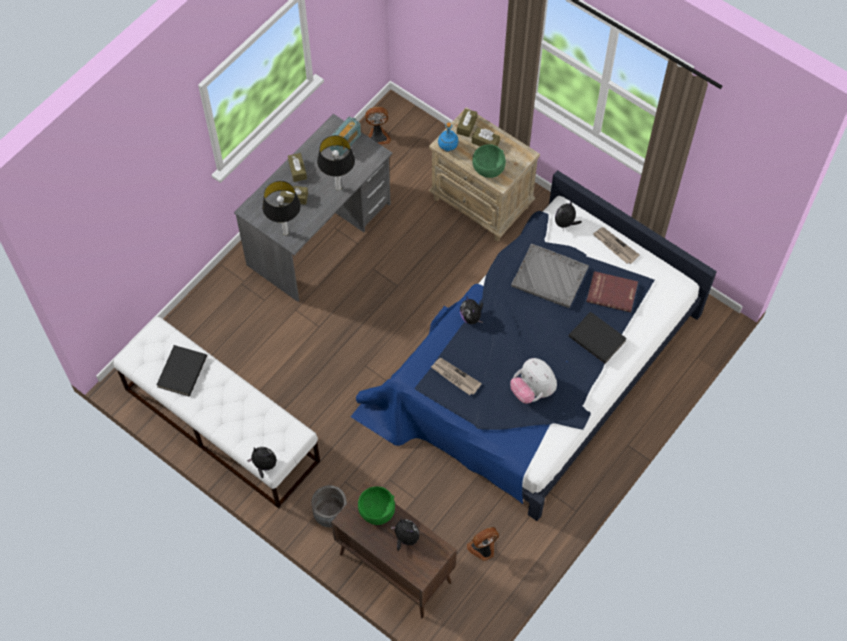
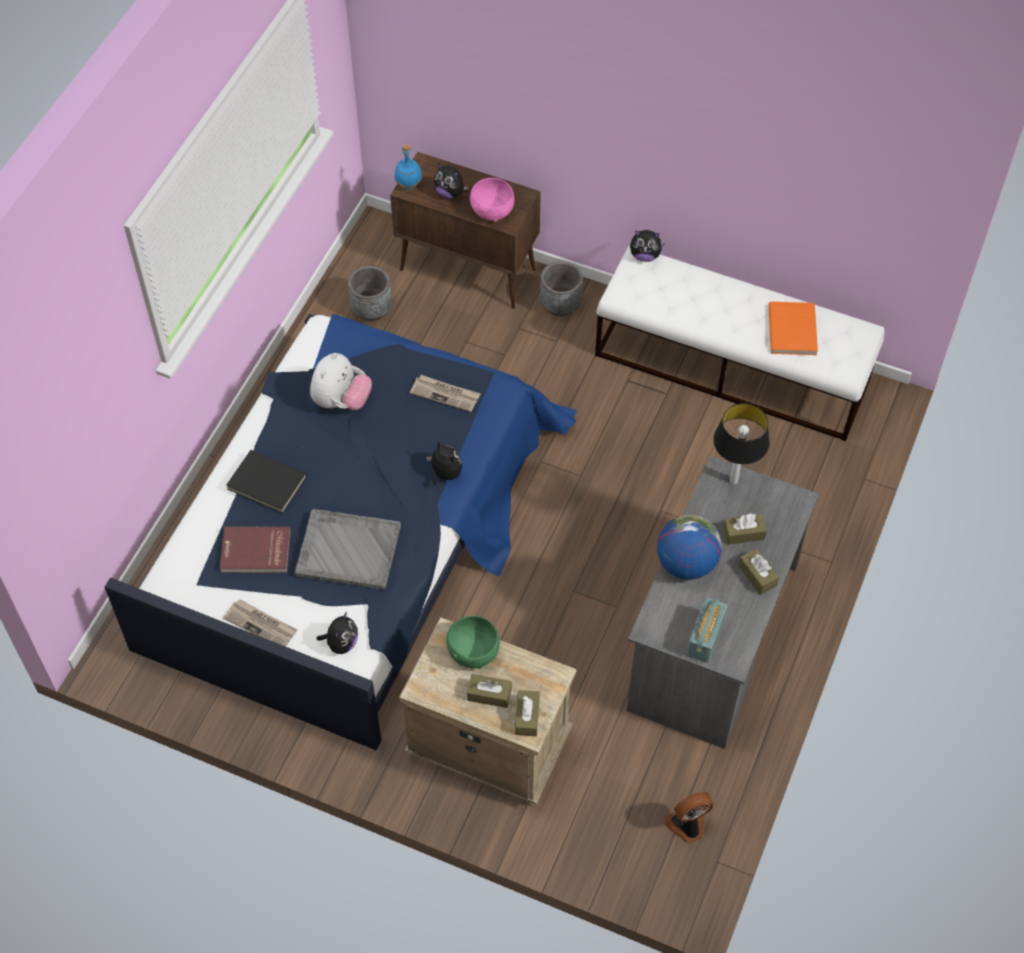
camera: 165 degrees right, 5 degrees down
black book [157,345,207,396] -> orange book [768,302,818,355]
table lamp [317,135,355,191] -> globe [657,515,722,580]
green bowl [358,487,395,525] -> pink bowl [470,178,514,222]
blue bottle [438,122,459,152] -> blue bottle moved to [395,145,422,190]
fan [467,527,499,561] -> grey planter [348,266,392,321]
plush toy [510,358,557,404] -> plush toy turned 75 degrees clockwise [310,353,372,410]

